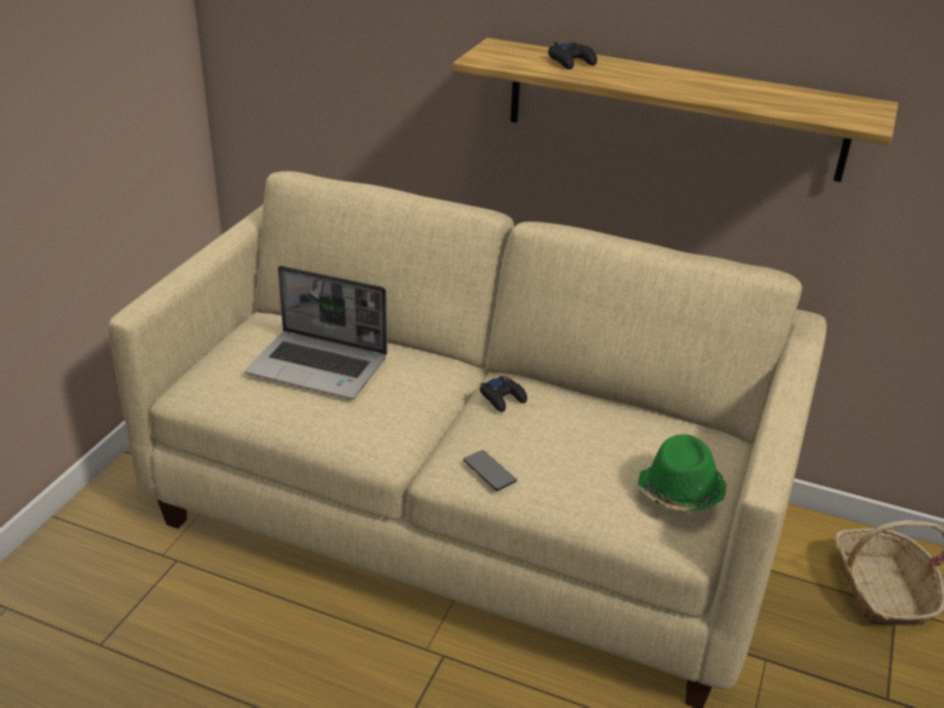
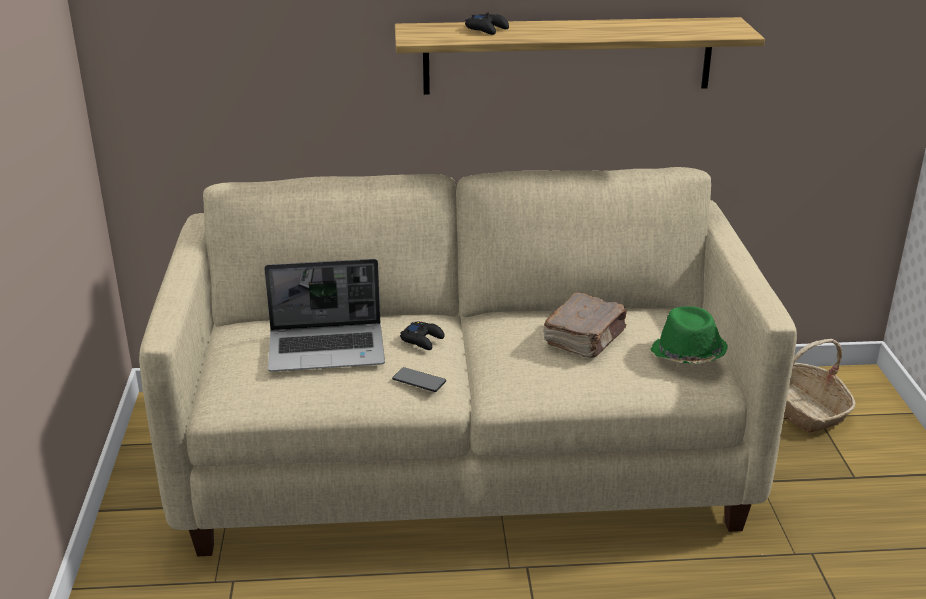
camera: 25 degrees left, 5 degrees down
phone [463,450,517,491] -> phone moved to [392,367,446,392]
black game controller [480,376,527,412] -> black game controller moved to [400,322,445,350]
none -> brown book [543,292,626,358]

